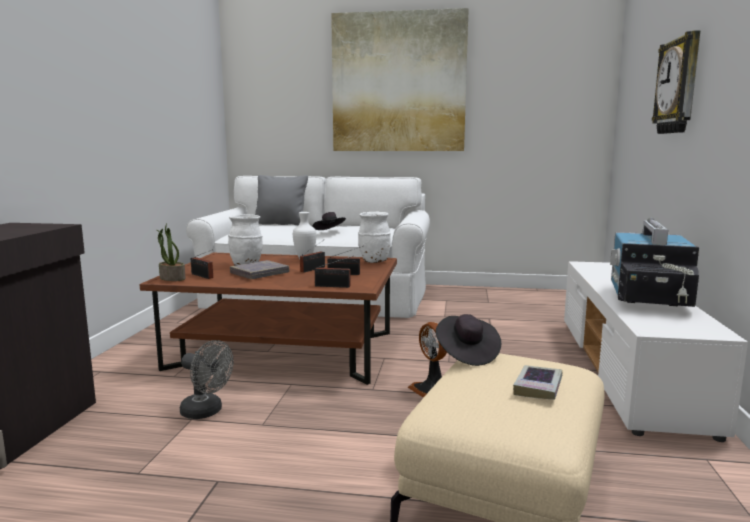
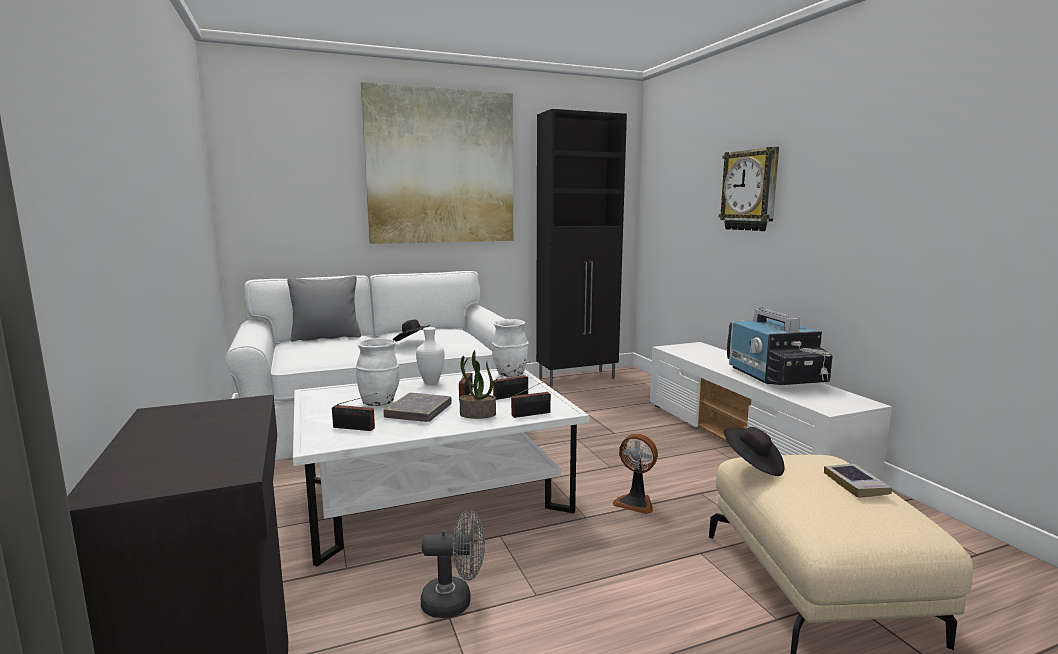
camera: 30 degrees left, 0 degrees up
brown coffee table [139,253,397,385] -> white coffee table [293,369,589,567]
potted plant [157,223,186,281] -> potted plant moved to [460,350,496,419]
none -> black cabinet [536,109,627,386]

